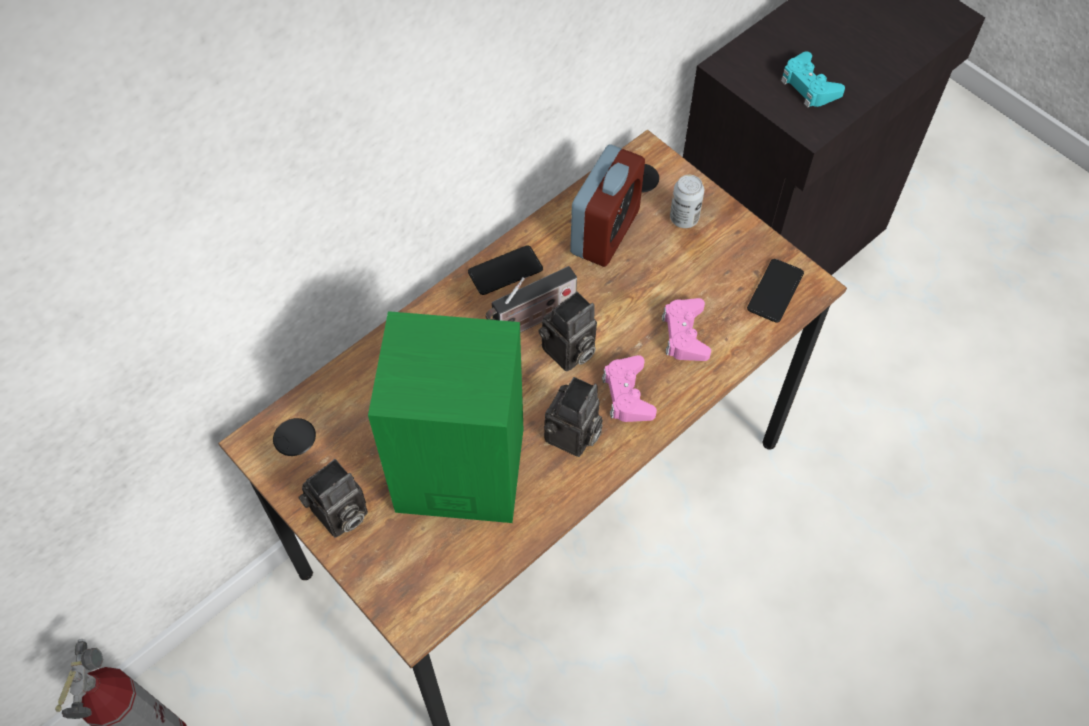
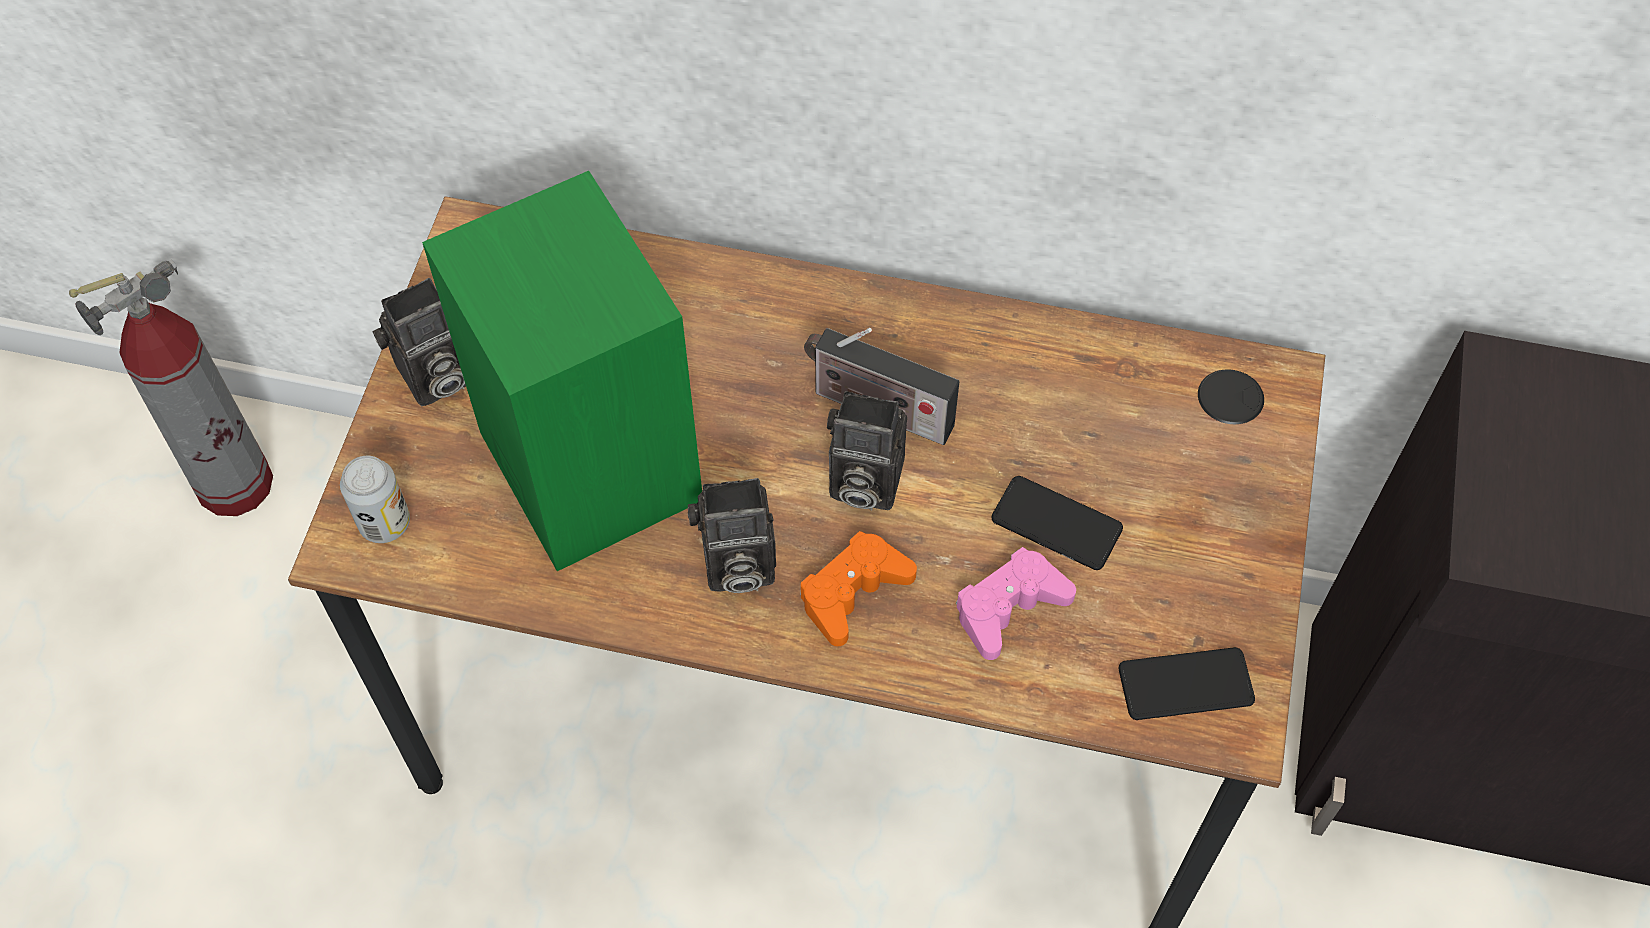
camera: 55 degrees right, 0 degrees up
camera [298,459,368,538] -> camera turned 45 degrees counterclockwise [373,278,466,406]
phone [468,245,543,295] -> phone moved to [992,476,1123,570]
alarm clock [570,144,645,267] -> none
pink game controller [602,355,657,422] -> orange game controller [800,531,917,646]
can [670,175,704,228] -> can moved to [340,456,410,543]
turquoise game controller [781,51,845,108] -> none

